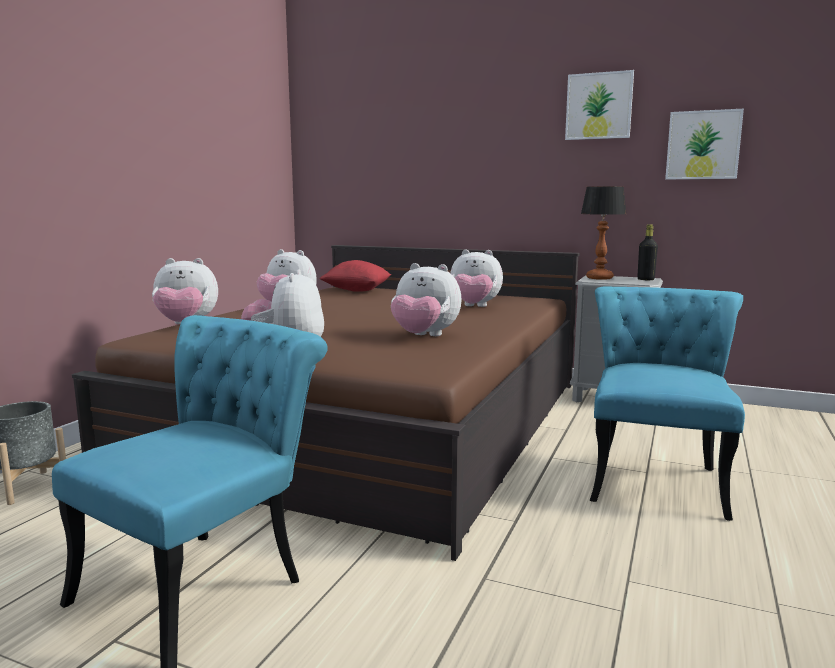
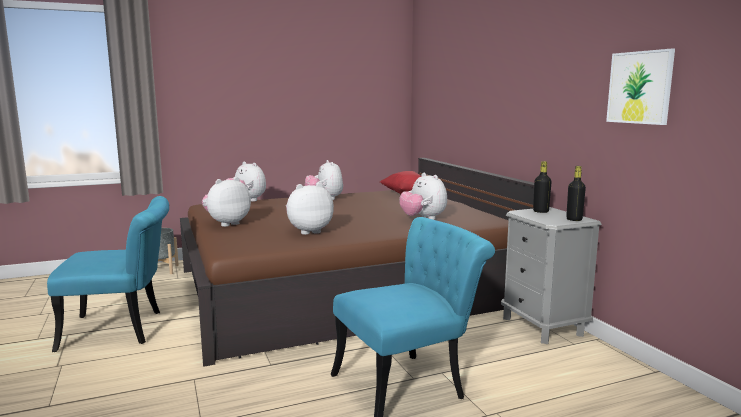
camera: 45 degrees right, 0 degrees up
plush toy [391,263,462,336] -> plush toy turned 90 degrees clockwise [286,183,334,235]
picture [565,70,634,140] -> none
table lamp [581,186,626,280] -> black bottle [533,161,552,213]

